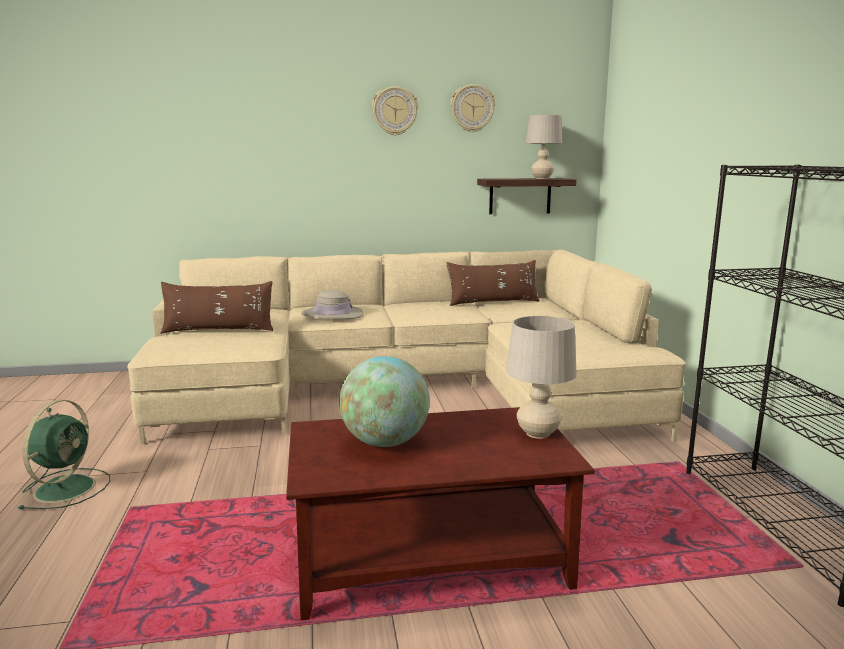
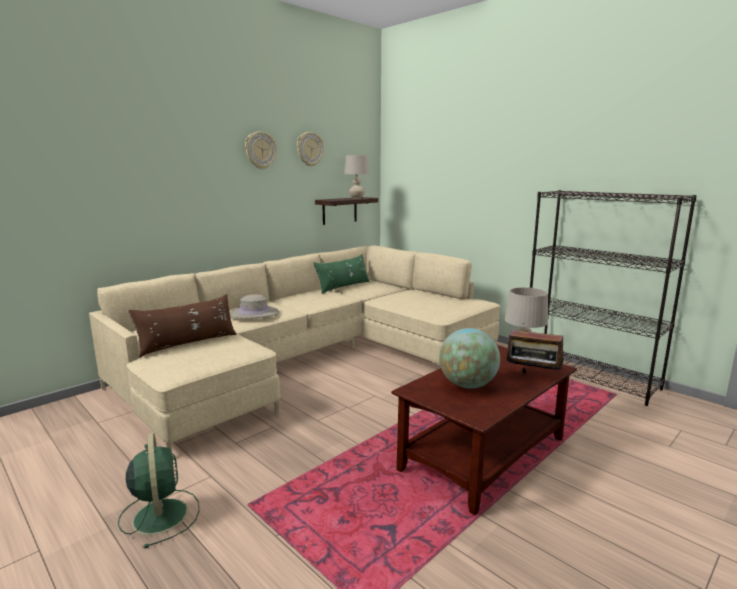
camera: 35 degrees left, 0 degrees up
brown pillow [447,260,540,306] -> green pillow [313,254,370,294]
none -> radio [506,325,564,373]

